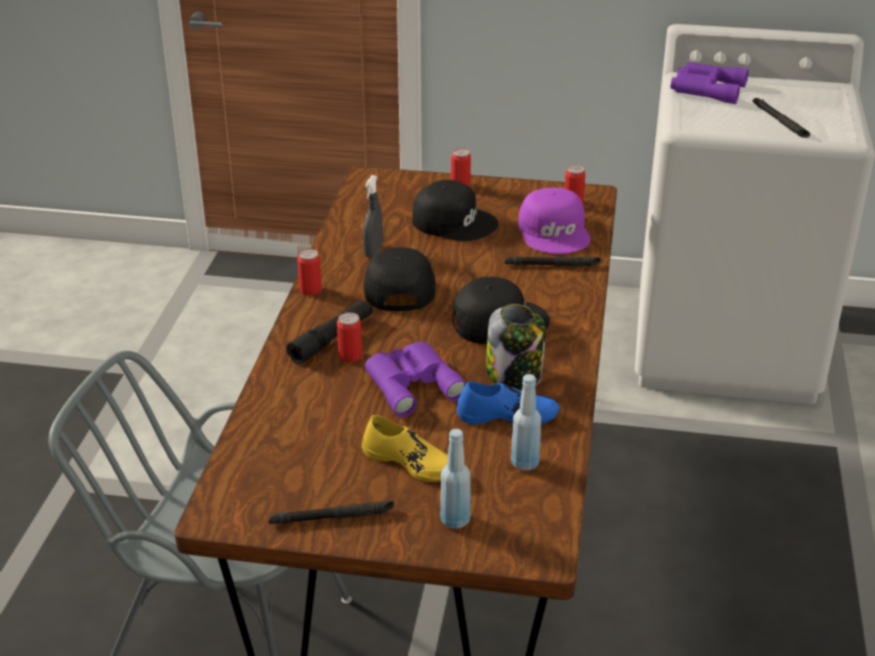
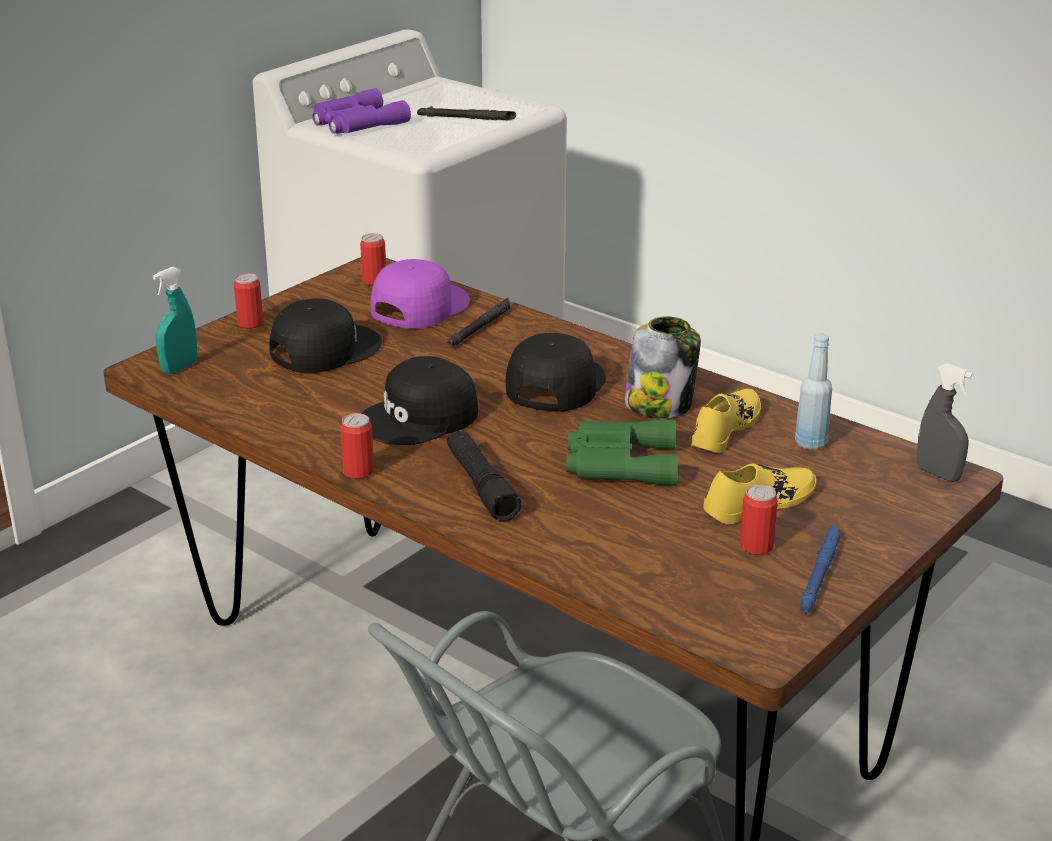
camera: 60 degrees left, 5 degrees down
black flashlight [268,501,394,524] -> blue flashlight [800,525,840,614]
can [337,312,362,362] -> can moved to [740,484,778,555]
grey spray bottle [363,175,383,257] -> grey spray bottle moved to [917,363,974,482]
black cap [364,247,436,311] -> black cap turned 60 degrees counterclockwise [361,356,478,445]
purple binoculars [365,342,466,417] -> green binoculars [566,419,678,485]
blue bottle [440,429,471,529] -> none
blue shoe [457,382,559,424] -> yellow shoe [691,388,761,453]
purple cap [518,188,591,254] -> purple cap turned 75 degrees counterclockwise [371,259,470,329]
none -> turquoise spray bottle [153,267,197,374]

